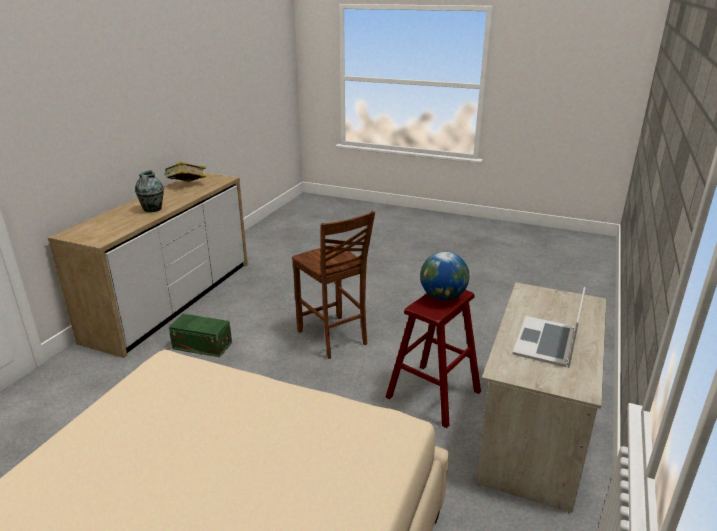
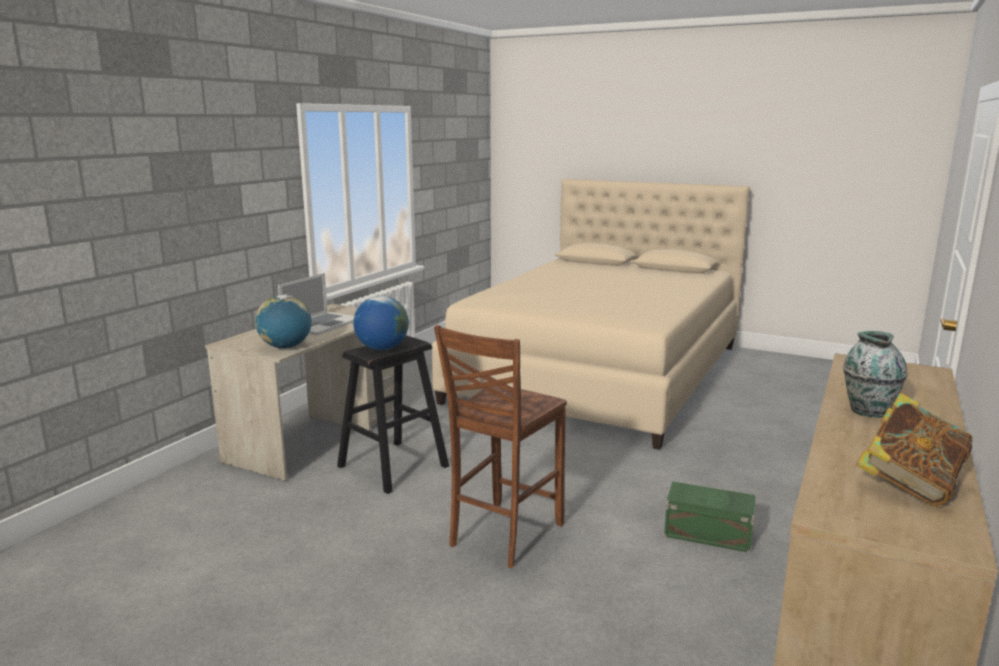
camera: 175 degrees left, 10 degrees down
brown chair [292,211,375,359] -> brown chair turned 120 degrees counterclockwise [434,325,567,568]
red stool [386,290,481,428] -> black stool [337,336,449,494]
none -> globe [255,294,312,348]

